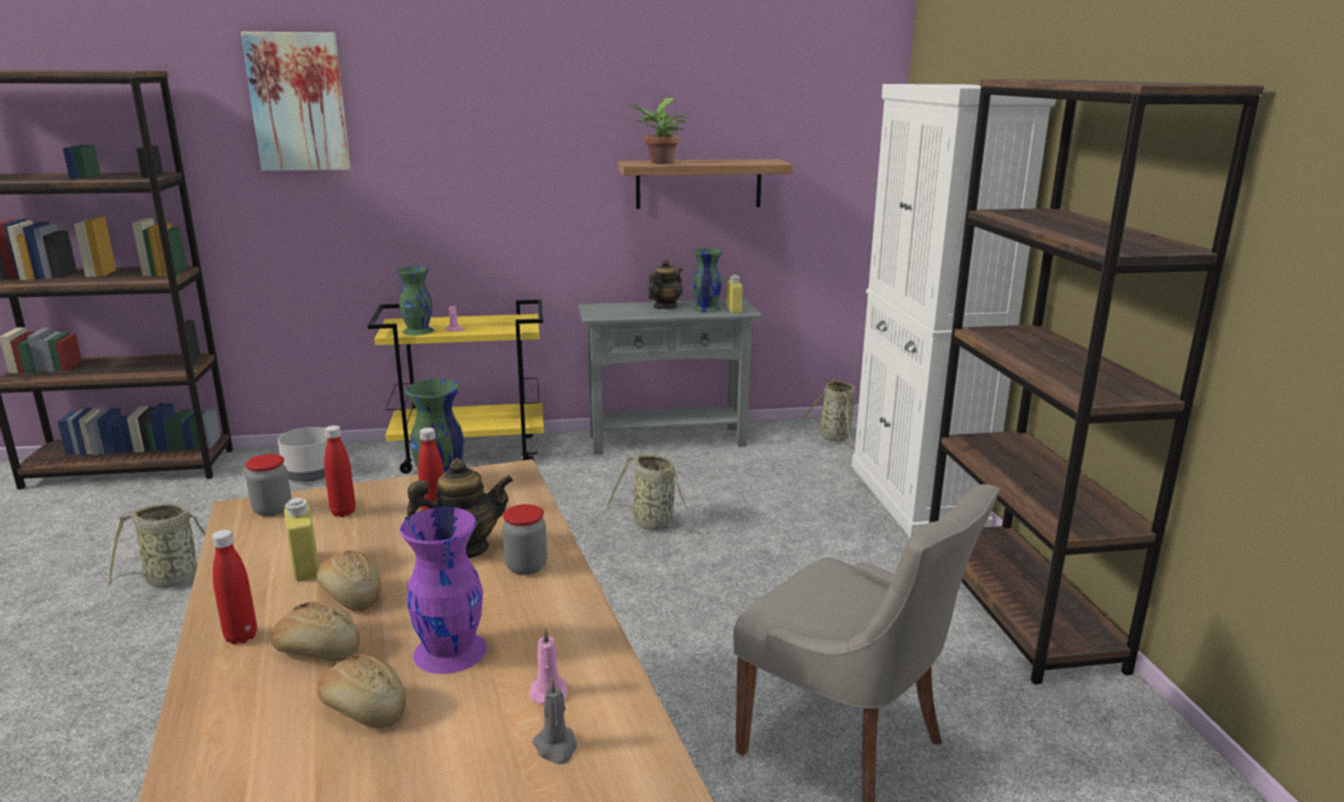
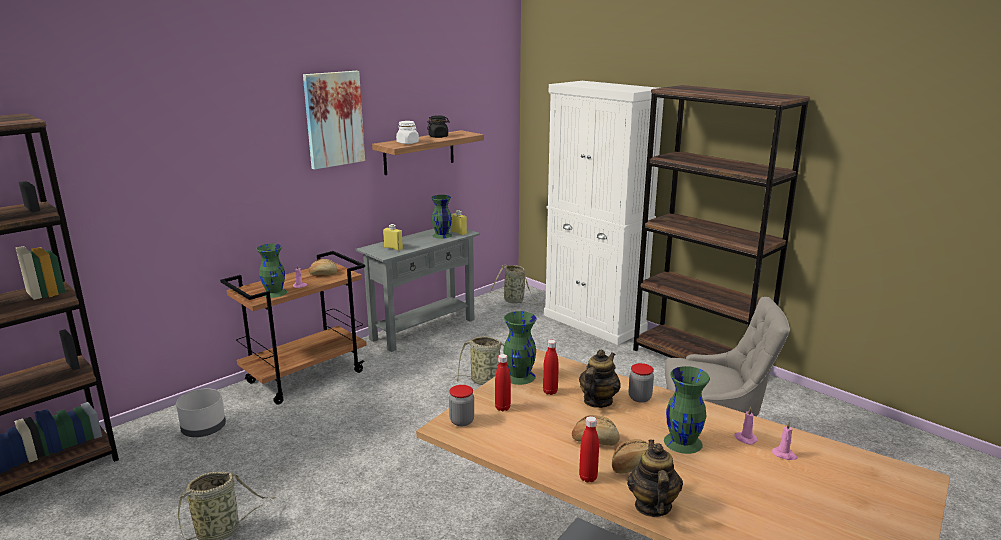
camera: 35 degrees left, 0 degrees up
picture [241,32,351,171] -> picture moved to [303,71,365,170]
yellow bottle [284,498,319,582] -> yellow bottle moved to [383,224,403,251]
bread [317,654,406,728] -> bread moved to [309,259,338,275]
yellow cart [367,299,544,474] -> brown cart [220,251,367,405]
purple vase [400,507,487,674] -> green vase [664,366,710,454]
grey candle [532,677,577,764] -> pink candle [772,421,798,460]
potted plant [627,98,686,164] -> white jar [396,121,419,144]
teapot [648,259,683,309] -> teapot moved to [627,440,683,517]
none -> black jar [427,116,450,138]

